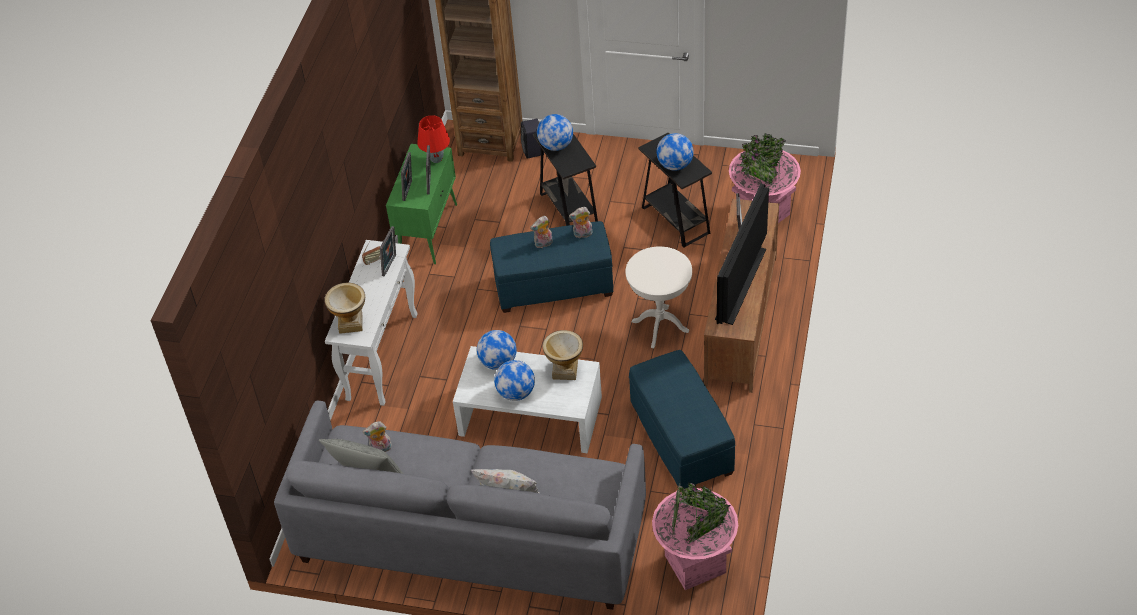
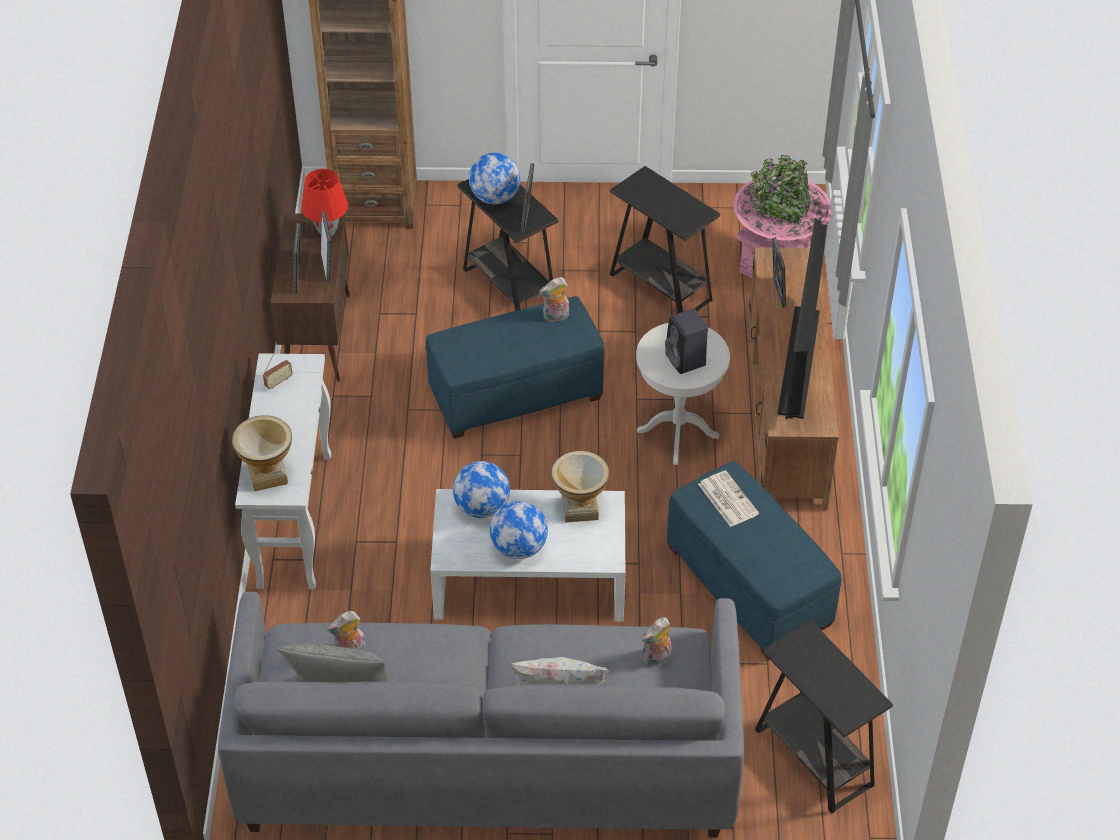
camera: 15 degrees left, 0 degrees up
picture frame [380,226,396,277] -> picture frame moved to [521,163,534,232]
green cabinet [386,144,457,264] -> brown cabinet [271,213,350,381]
black speaker [521,119,544,159] -> black speaker moved to [665,309,708,374]
plush toy [530,216,553,248] -> plush toy moved to [642,617,672,666]
pink planter [652,482,738,590] -> black side table [755,621,893,814]
globe [656,133,694,171] -> none
none -> newspaper [698,471,759,527]

